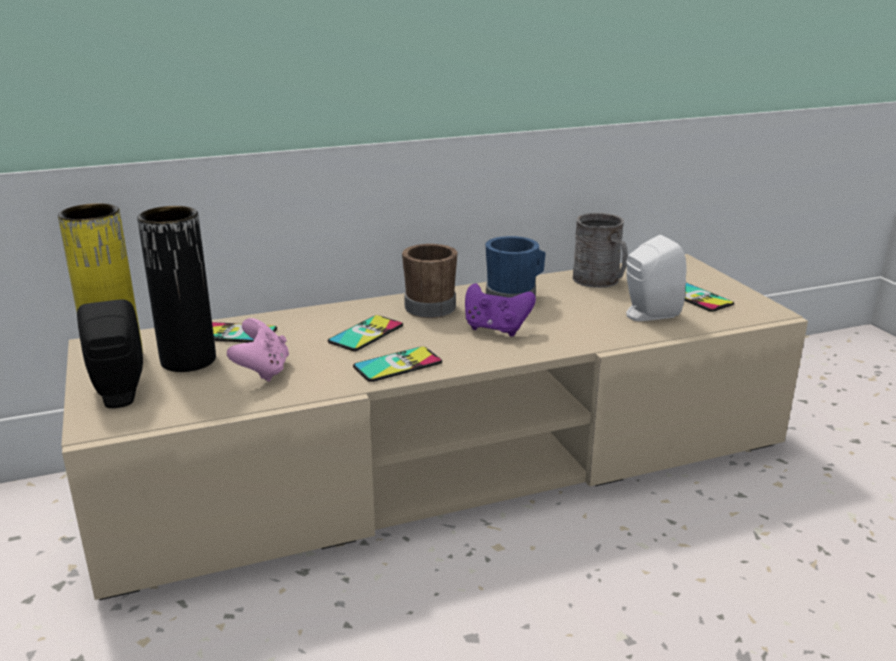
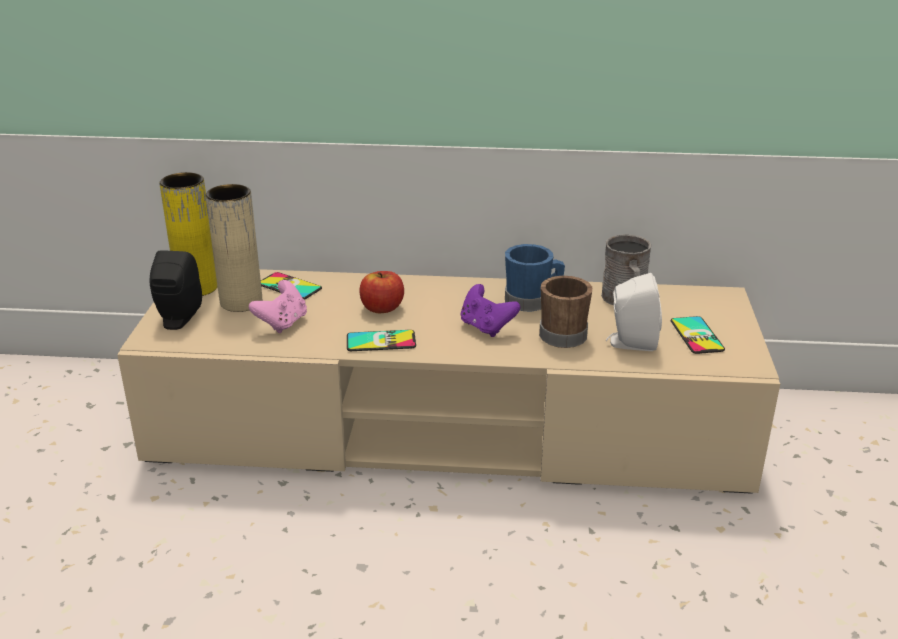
camera: 25 degrees right, 5 degrees up
black vase [137,206,216,372] -> beige vase [206,184,262,312]
phone [328,315,403,351] -> apple [360,271,404,313]
brown mug [402,244,458,318] -> brown mug moved to [539,276,592,348]

